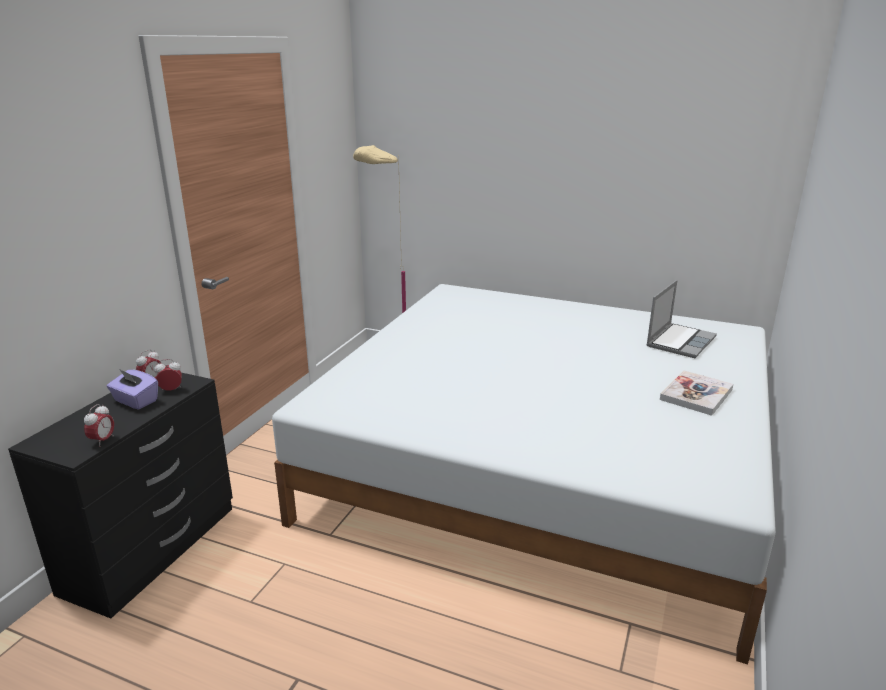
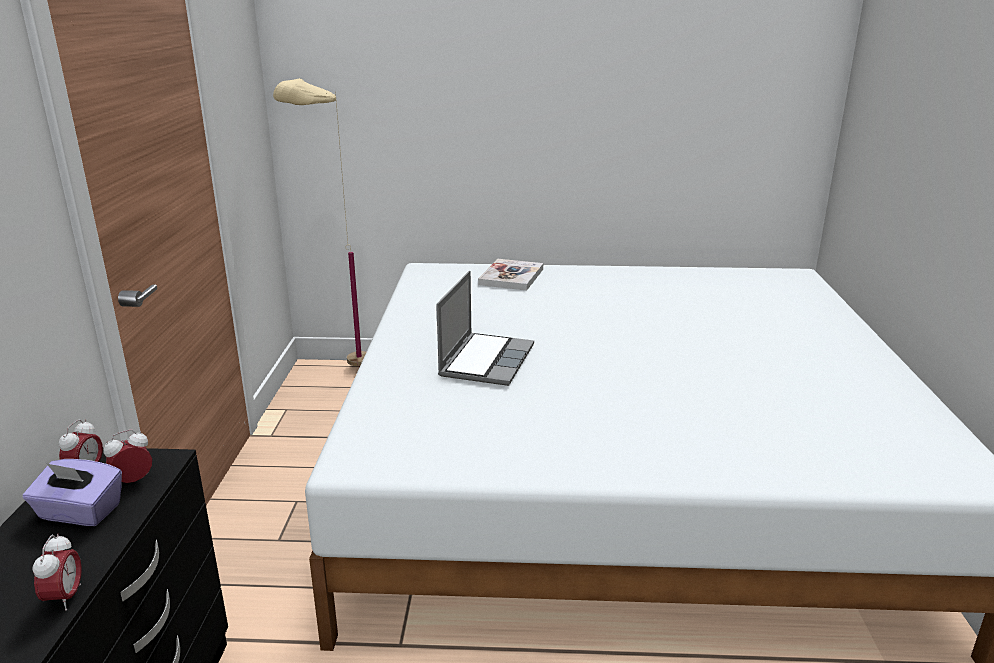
camera: 20 degrees left, 0 degrees up
laptop [646,280,717,358] -> laptop moved to [436,271,534,386]
book [660,371,733,416] -> book moved to [478,259,543,291]

